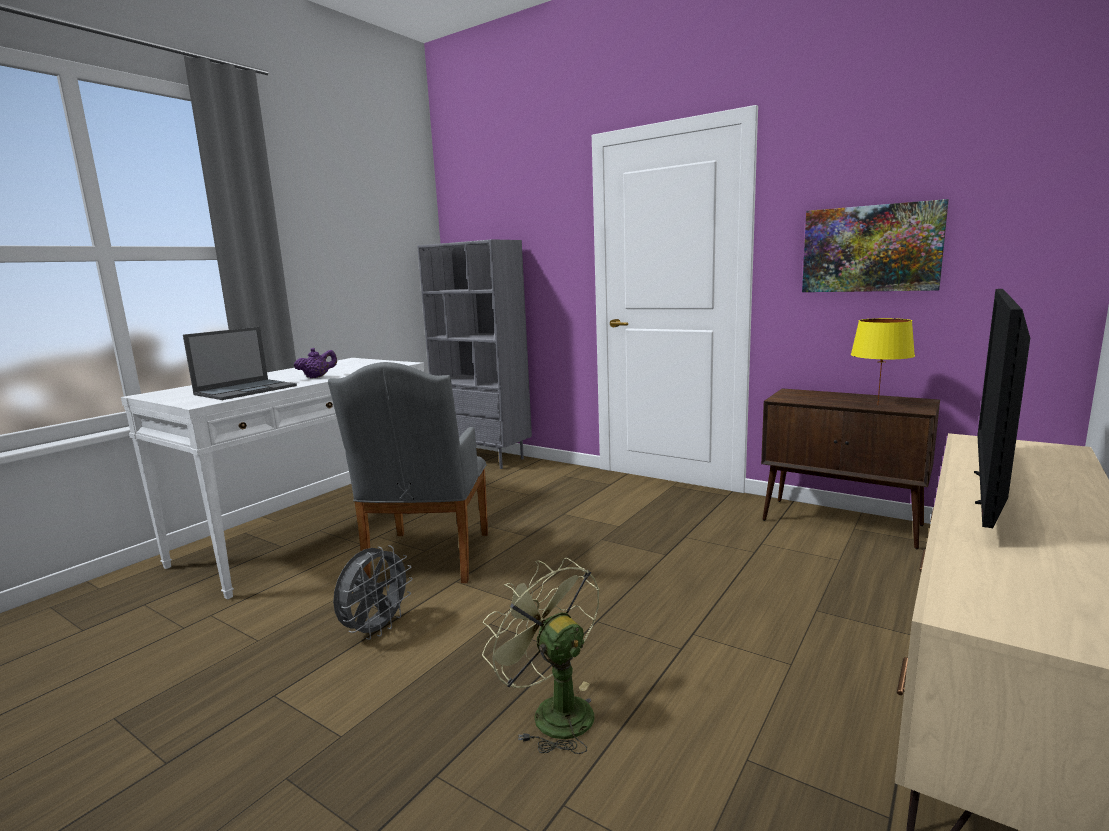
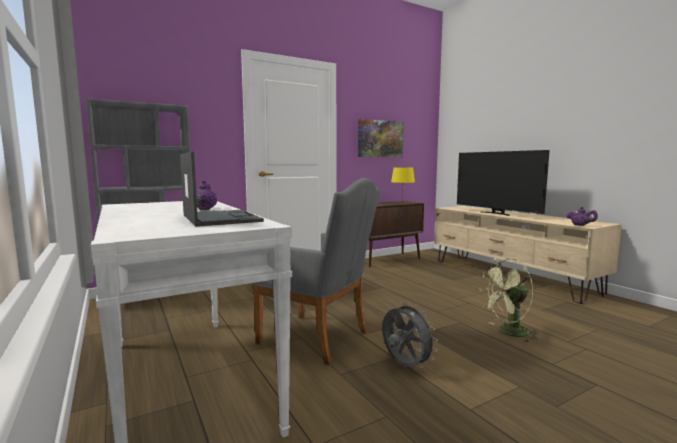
camera: 65 degrees left, 5 degrees down
none -> purple teapot [566,207,598,226]

